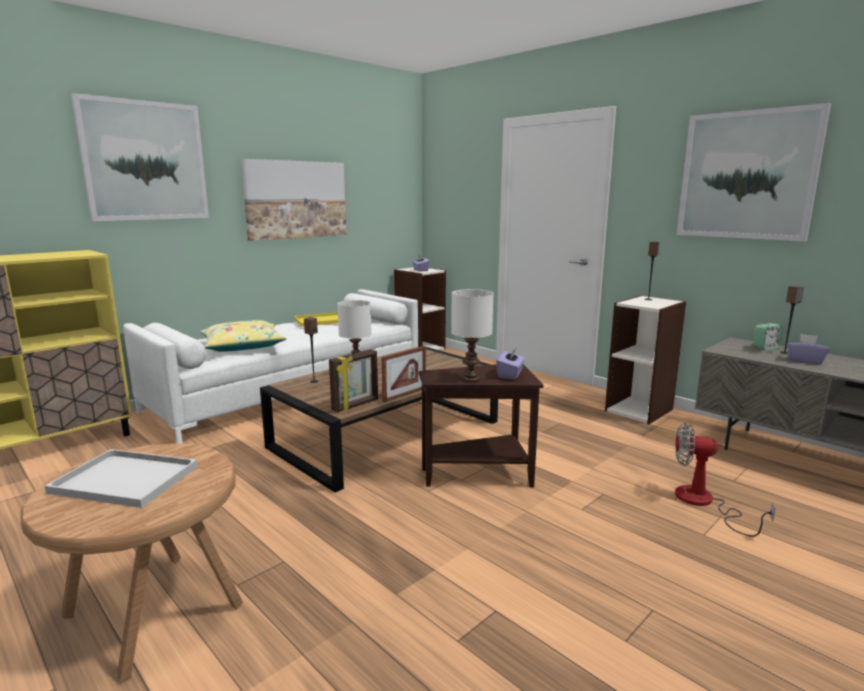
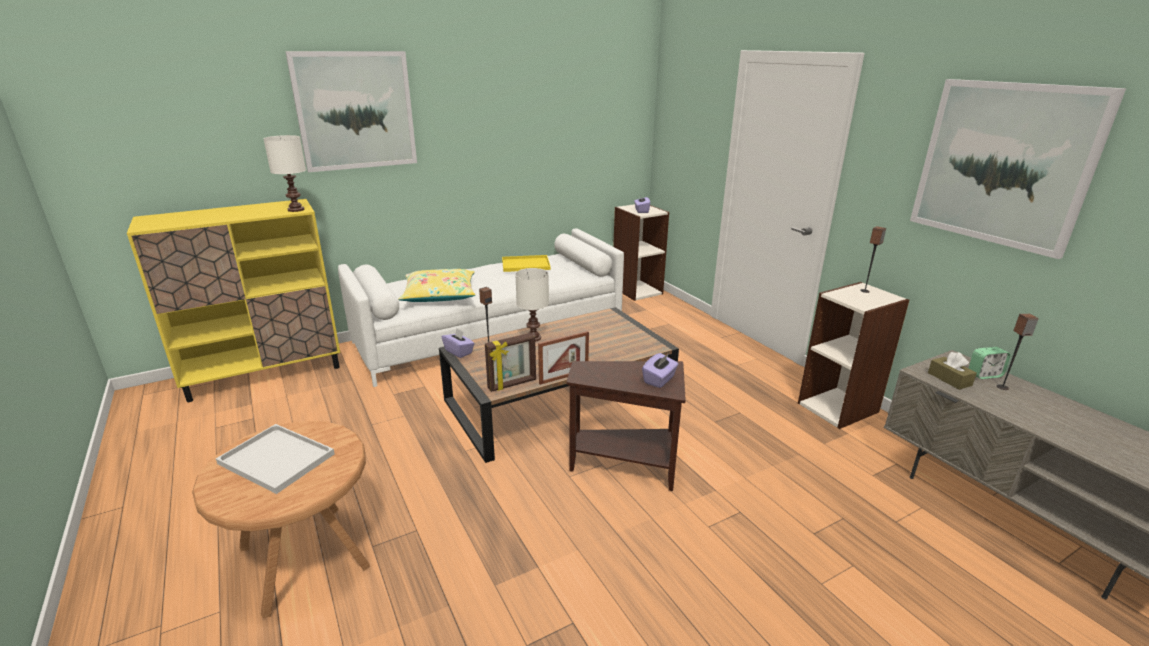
camera: 15 degrees right, 10 degrees up
picture [241,159,346,241] -> none
white table lamp [451,289,494,383] -> white table lamp moved to [263,135,306,212]
fan [675,423,775,537] -> none
purple tissue box [787,334,829,364] -> purple tissue box moved to [442,328,475,358]
none -> brown tissue box [928,352,977,390]

